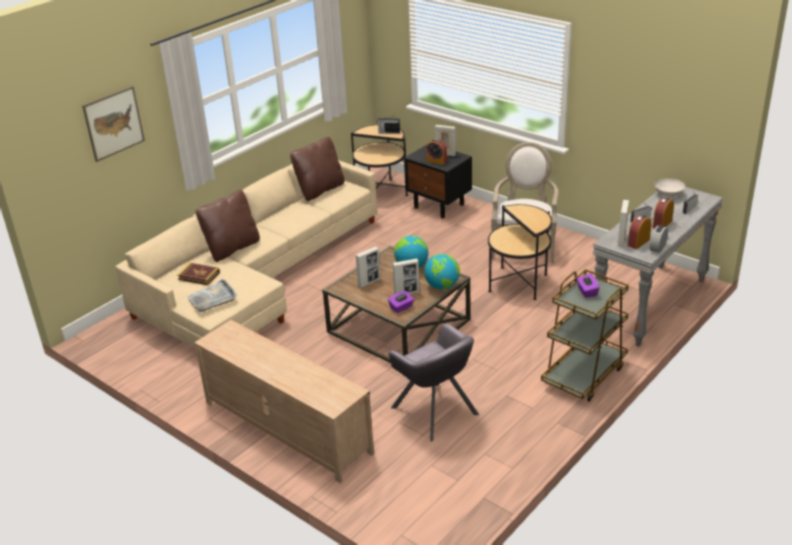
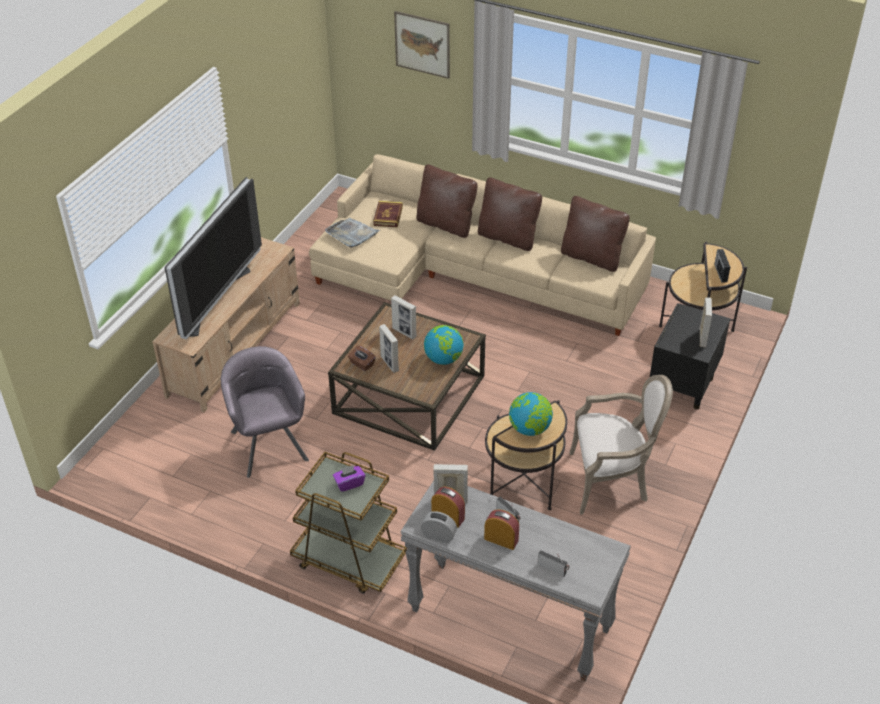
camera: 75 degrees right, 10 degrees up
purple tissue box [388,291,414,313] -> brown tissue box [348,346,376,371]
grey armchair [389,323,479,442] -> grey armchair turned 120 degrees clockwise [221,346,309,478]
globe [424,254,460,289] -> globe moved to [509,392,553,436]
alarm clock [426,139,447,165] -> none
white bowl [654,178,685,197] -> none
none -> television [164,177,262,339]
none -> brown pillow [478,177,542,251]

